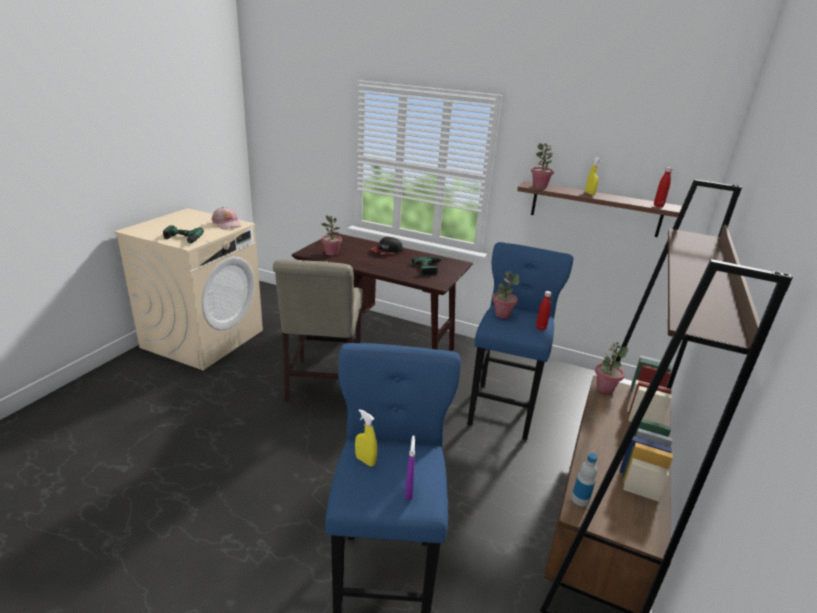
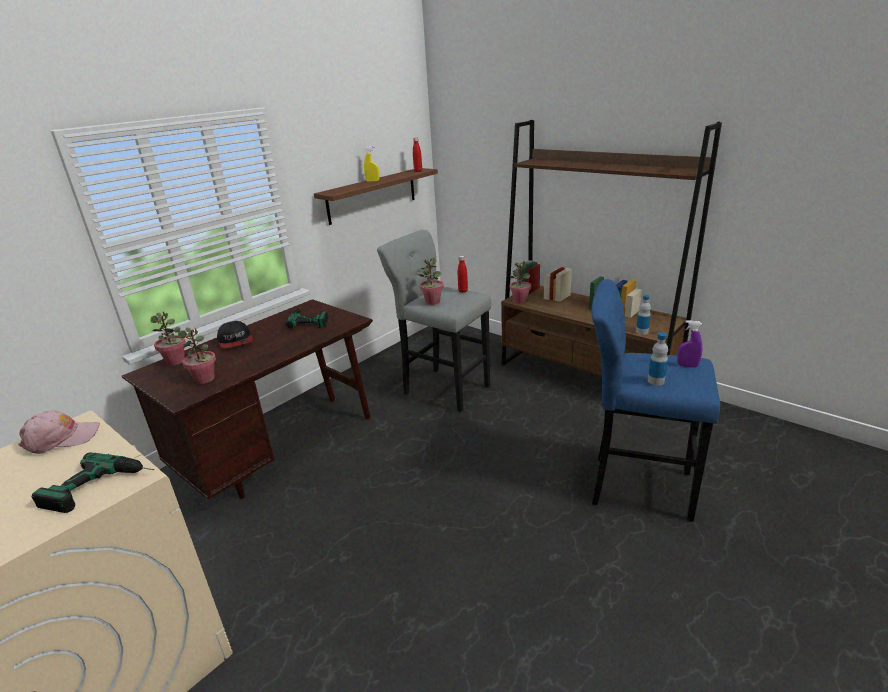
camera: 70 degrees left, 0 degrees up
beige chair [273,259,363,406] -> none
yellow spray bottle [355,409,377,466] -> bottle [648,332,668,385]
blue stool [467,242,573,440] -> grey stool [377,230,491,412]
potted plant [531,143,554,189] -> potted plant moved to [151,312,186,366]

